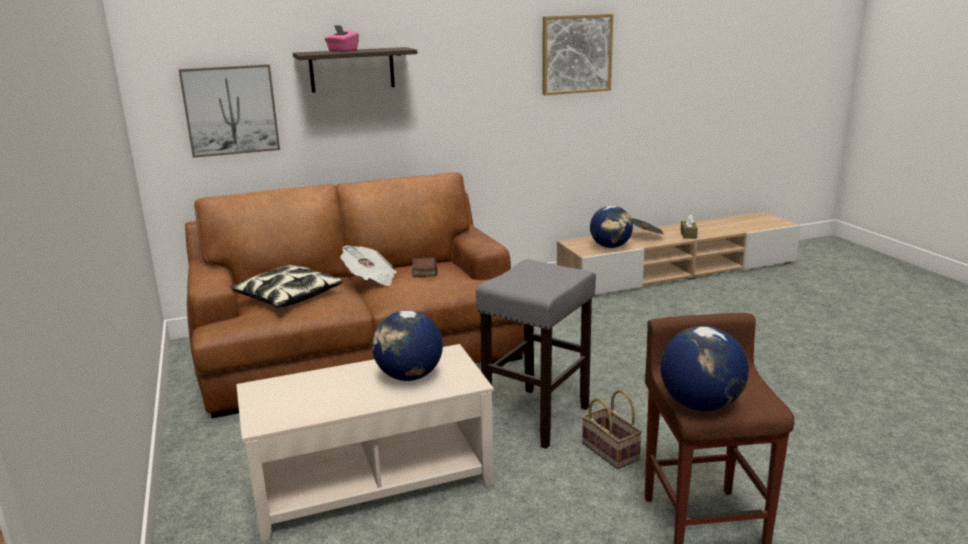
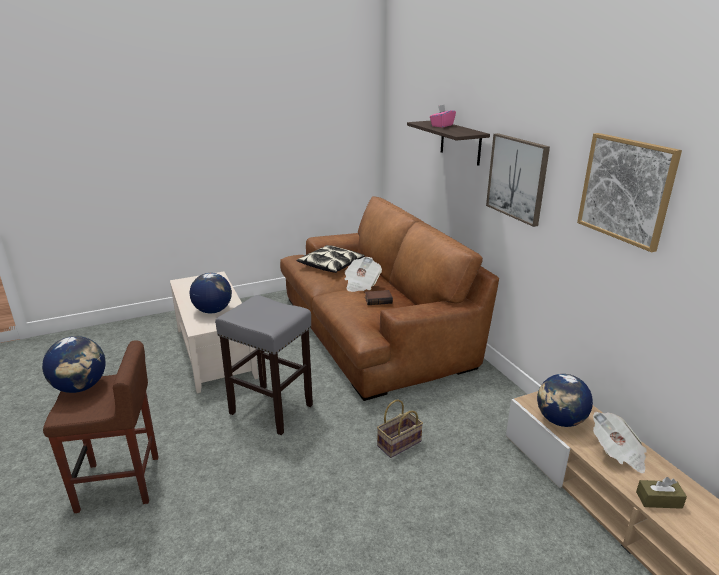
camera: 85 degrees right, 5 degrees up
picture [179,64,280,158] -> picture moved to [486,133,550,227]
basket [582,390,642,469] -> basket moved to [377,400,423,458]

